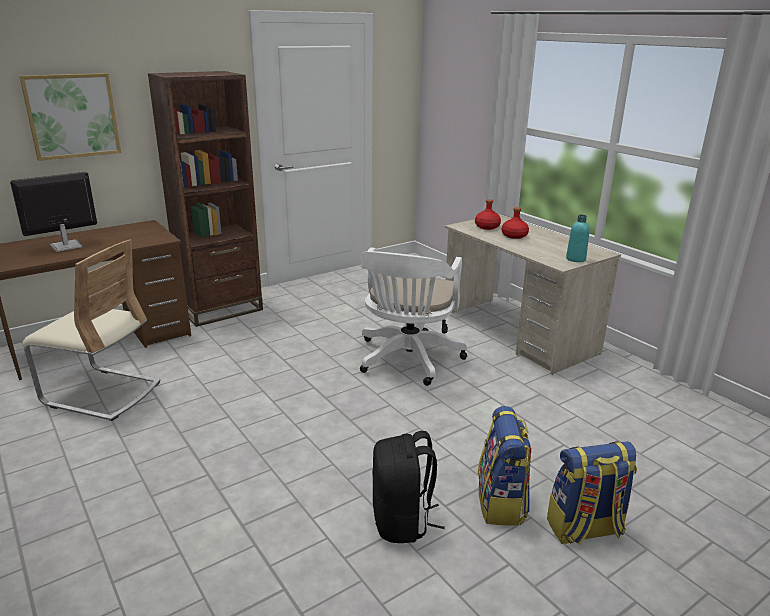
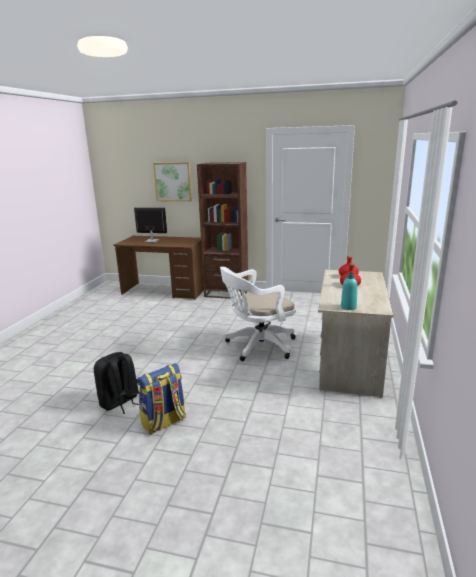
camera: 50 degrees right, 5 degrees down
beige chair [22,239,161,421] -> none
backpack [547,441,637,545] -> none

